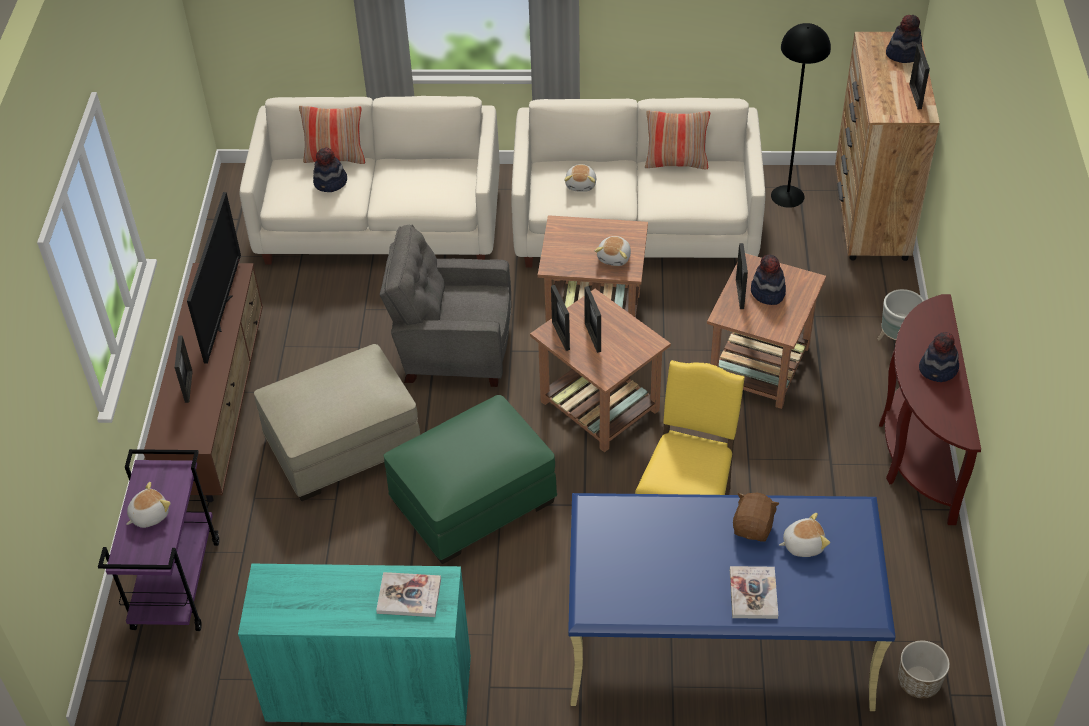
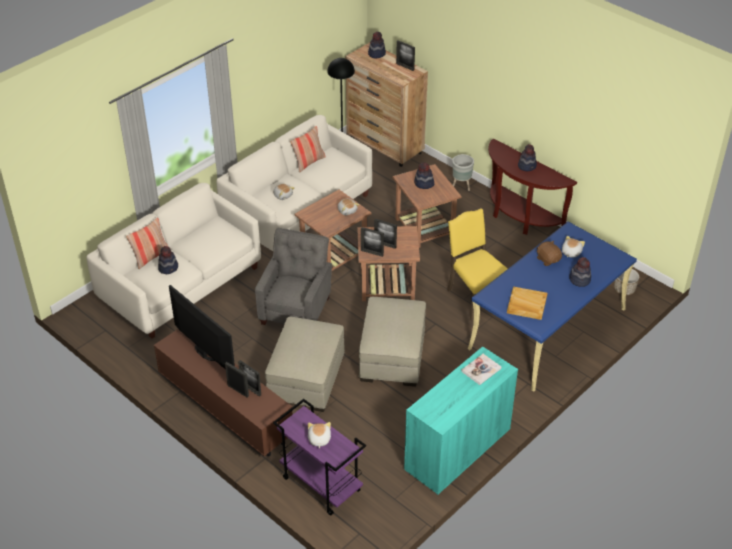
camera: 50 degrees left, 5 degrees down
grey armchair [380,225,511,387] -> grey armchair turned 150 degrees clockwise [255,228,332,325]
green ottoman [384,395,557,564] -> beige ottoman [359,297,426,387]
book [730,566,778,619] -> hat [569,257,591,287]
picture frame [736,243,748,309] -> picture frame moved to [238,360,261,397]
none -> beige tray [507,286,547,320]

